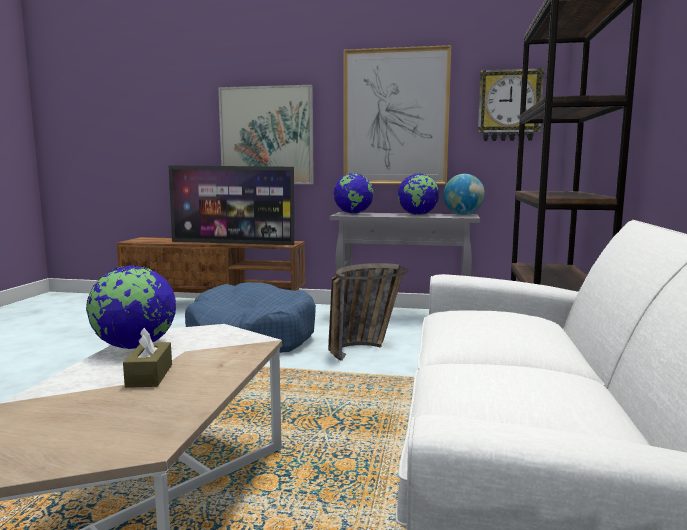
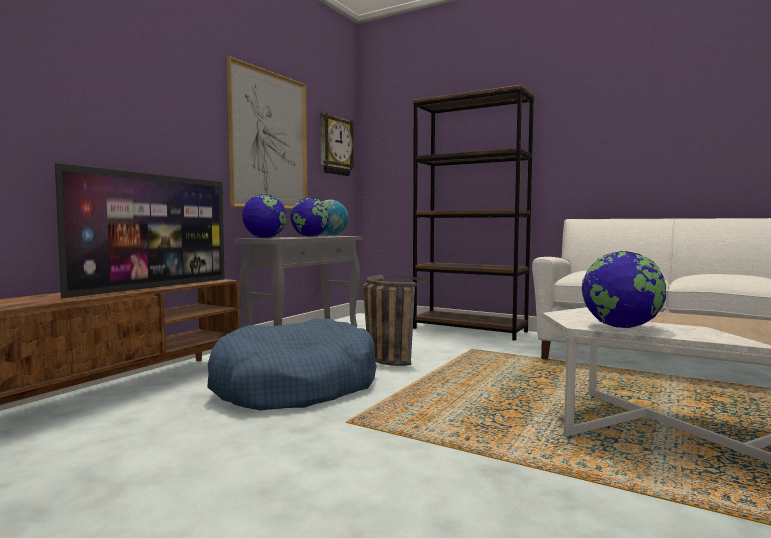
camera: 70 degrees left, 5 degrees down
brown tissue box [123,328,172,388] -> none
picture [218,85,314,184] -> none

